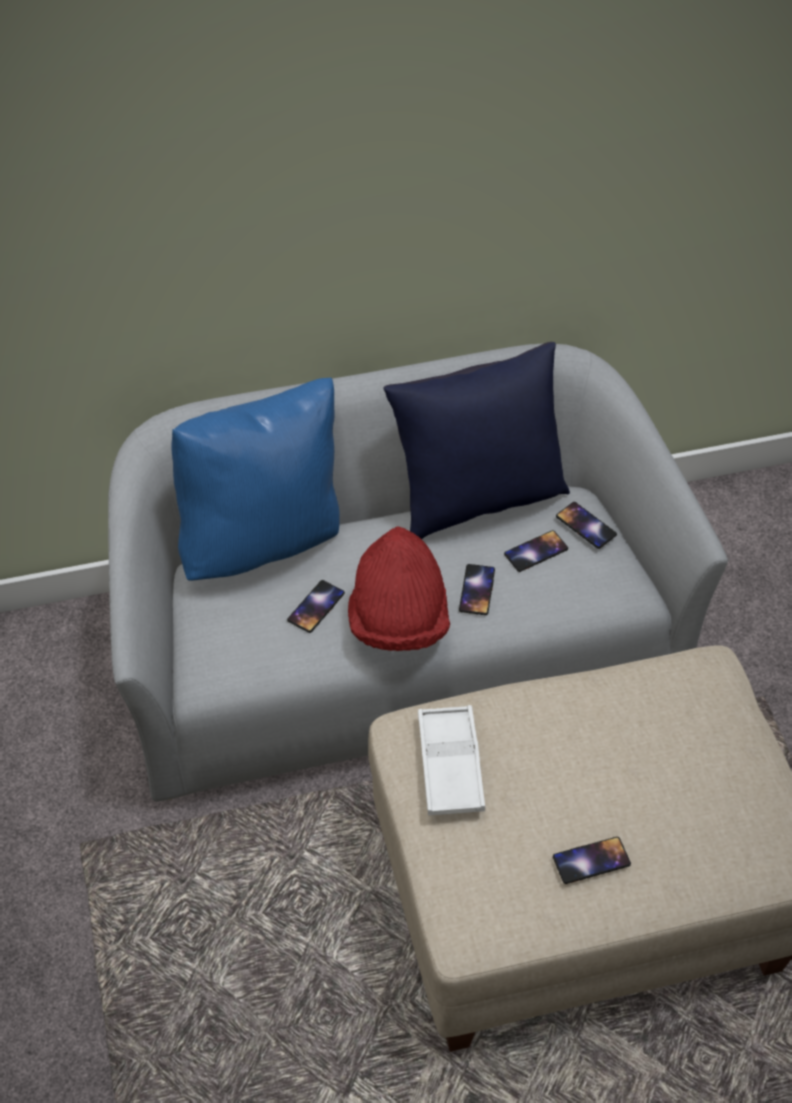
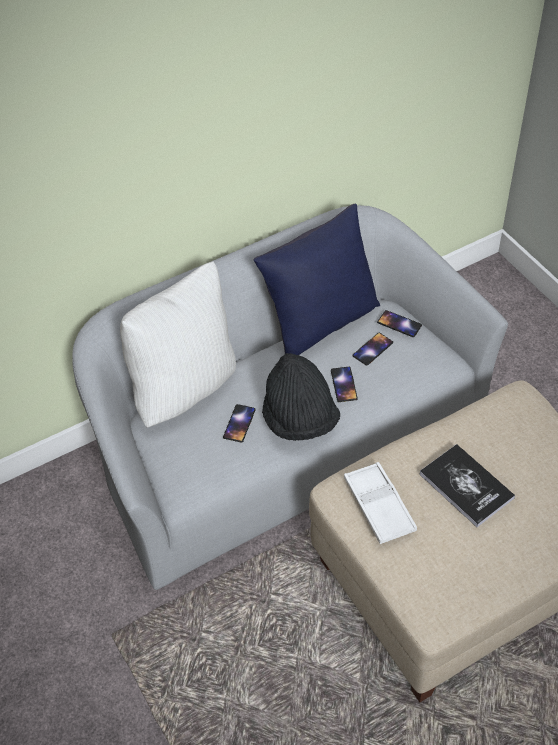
camera: 15 degrees left, 0 degrees up
blue pillow [171,378,340,581] -> white pillow [120,261,236,428]
red hat [348,526,450,651] -> black hat [262,353,340,441]
phone [553,837,631,884] -> none
none -> book [420,444,515,527]

